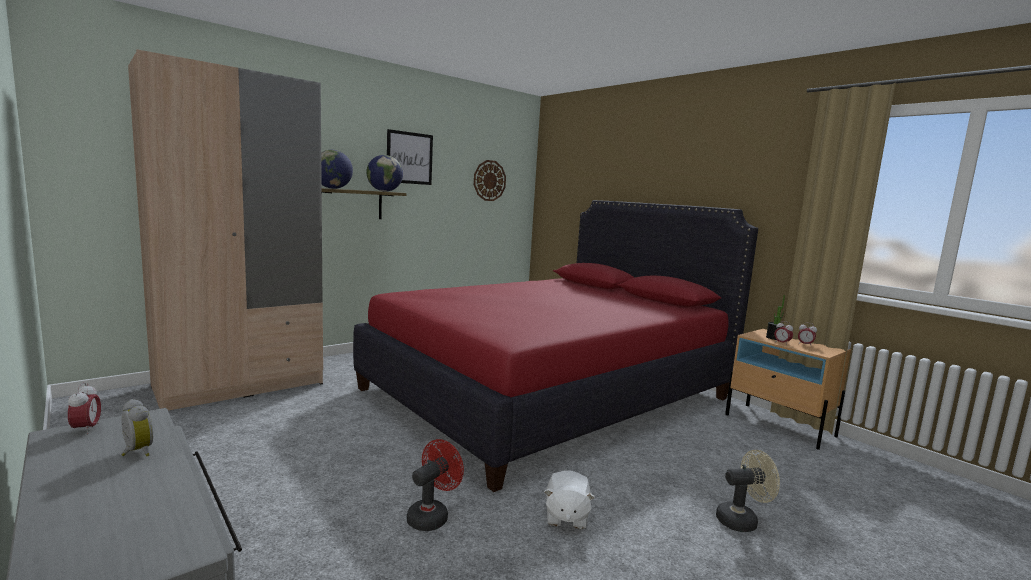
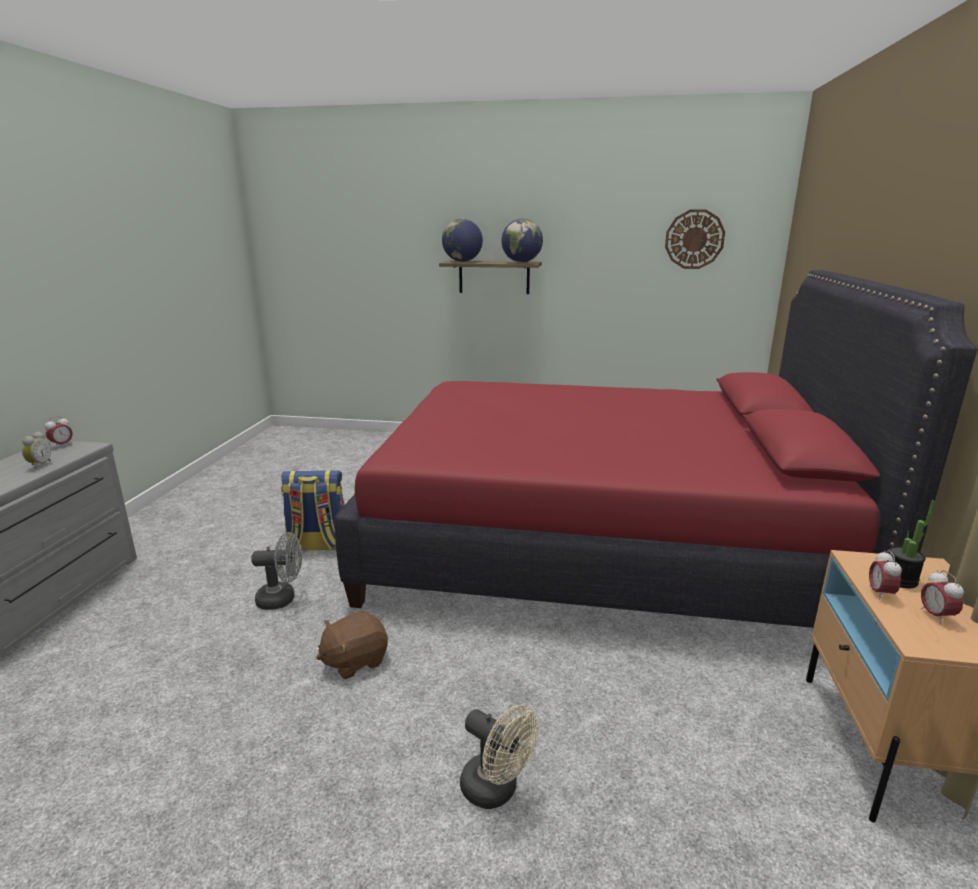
camera: 50 degrees right, 10 degrees up
beige wardrobe [128,49,323,410] -> none
picture [387,129,433,185] -> none
red fan [407,439,464,531] -> grey fan [251,532,302,610]
white plush toy [544,471,595,529] -> brown plush toy [316,611,388,679]
none -> backpack [281,470,345,550]

